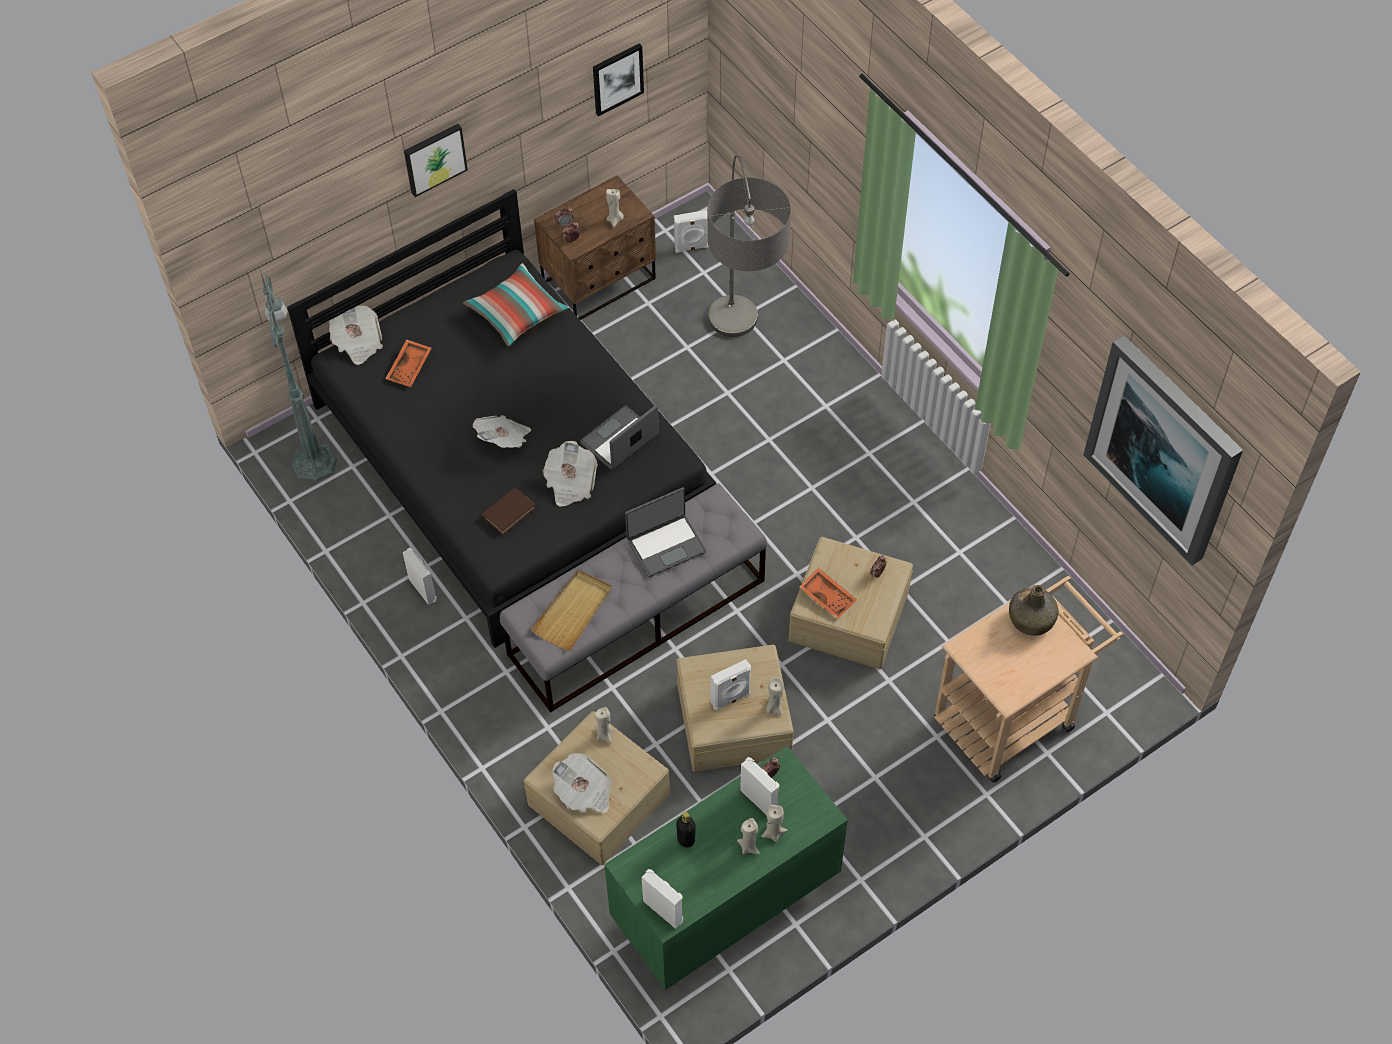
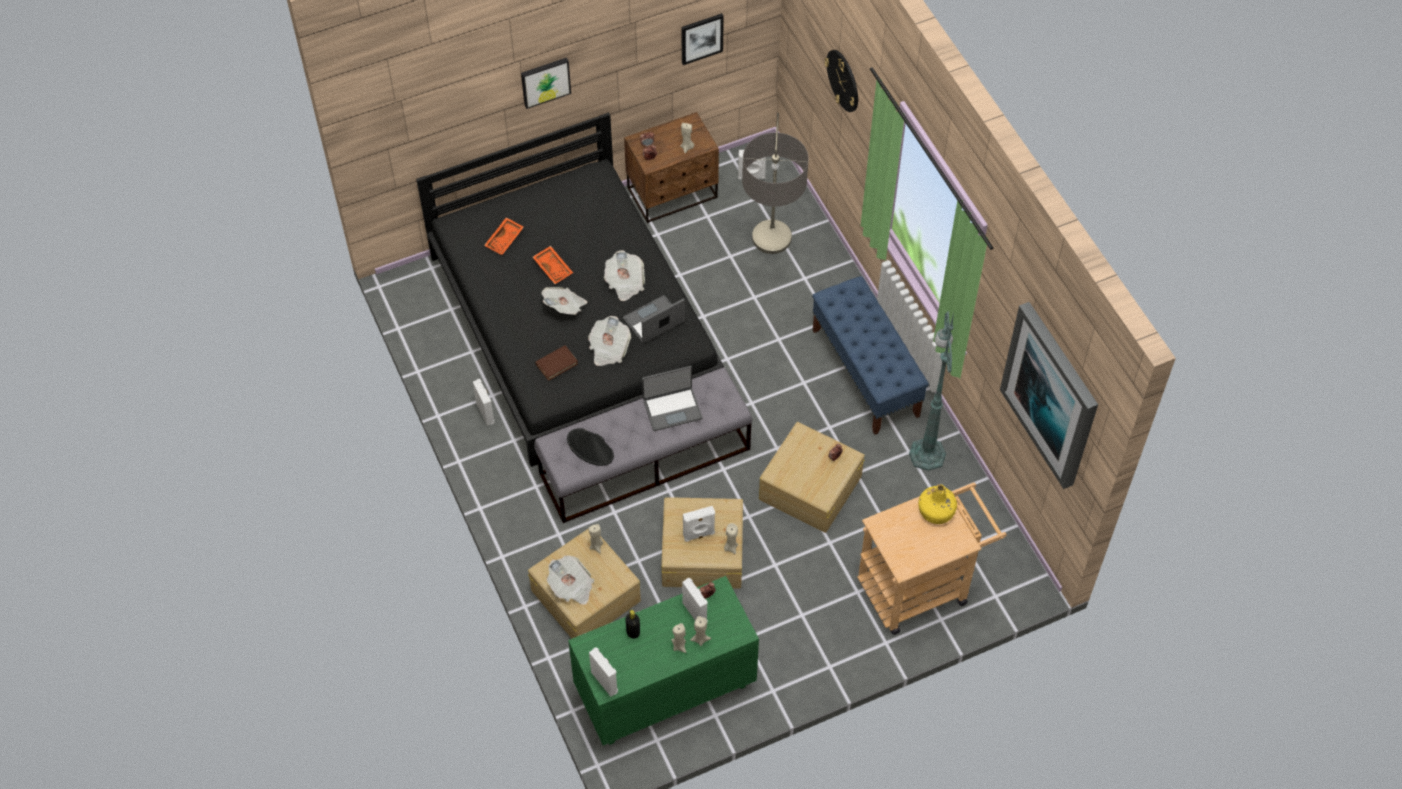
camera: 10 degrees right, 0 degrees up
green floor lamp [260,270,337,481] -> green floor lamp moved to [909,311,954,471]
newspaper [329,306,383,365] -> newspaper moved to [604,250,645,301]
pillow [463,263,569,347] -> none
beige tray [531,569,612,650] -> black hat [567,428,614,466]
orange tray [799,568,857,619] -> orange tray moved to [533,246,573,284]
green bottle [1009,585,1058,636] -> yellow bottle [918,484,957,524]
none -> blue bench [812,276,929,435]
none -> wall clock [825,50,858,112]

